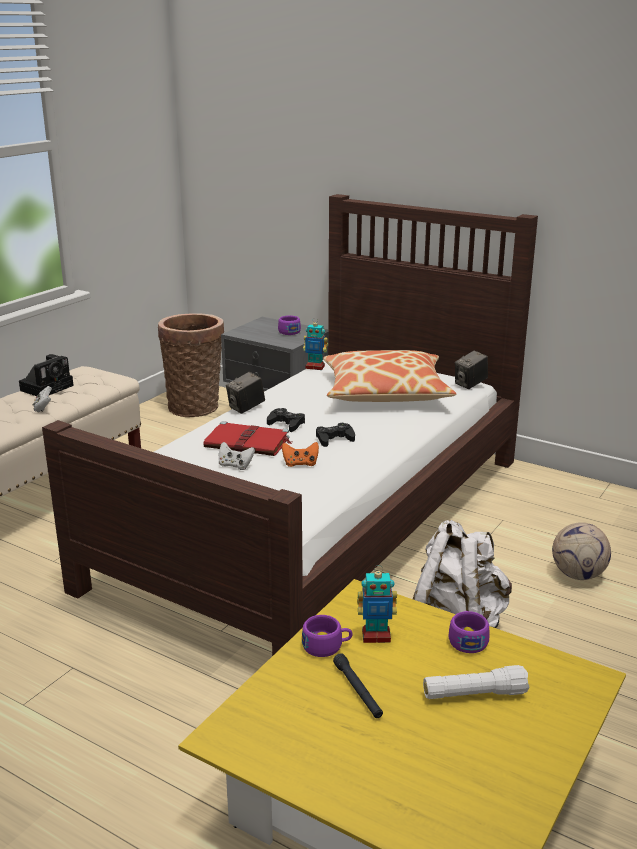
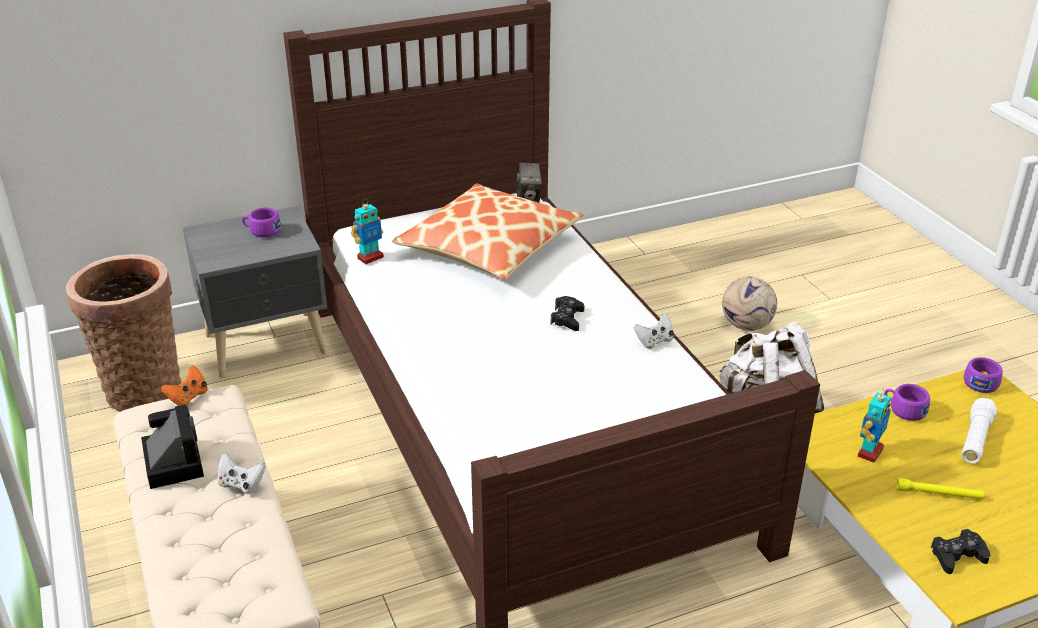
camera: 55 degrees left, 10 degrees up
red book [203,421,292,456] -> none
white game controller [219,442,255,470] -> white game controller moved to [634,313,674,349]
camera [226,372,265,414] -> none
black game controller [267,408,305,432] -> black game controller moved to [931,529,990,574]
orange game controller [282,442,319,467] -> orange game controller moved to [161,365,208,406]
purple cup [302,615,352,657] -> purple cup moved to [964,357,1003,393]
black flashlight [333,653,383,718] -> yellow flashlight [896,478,985,500]

